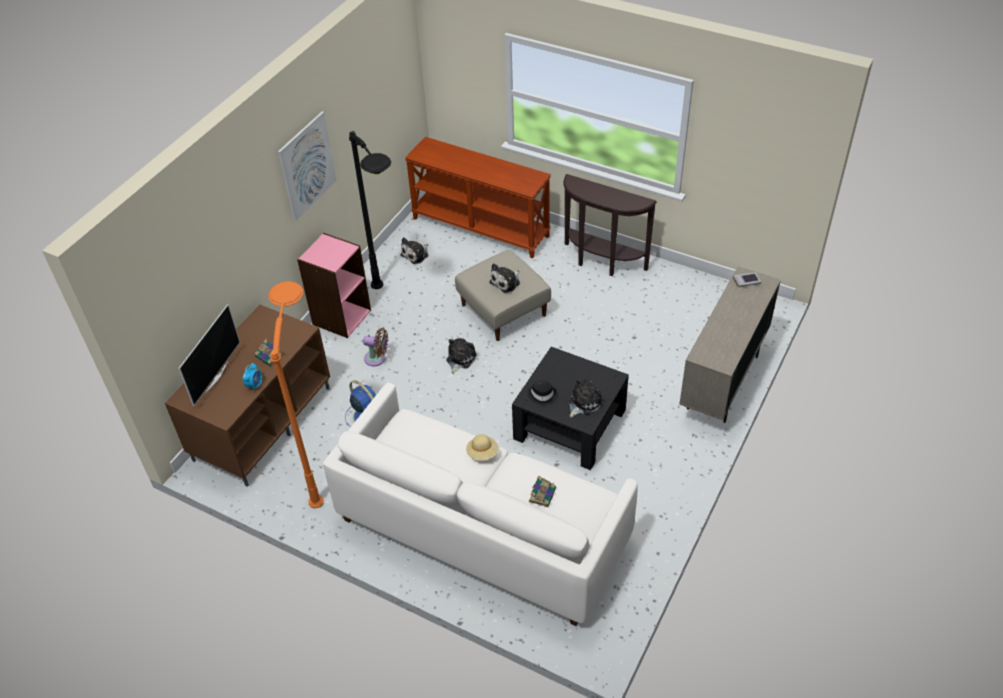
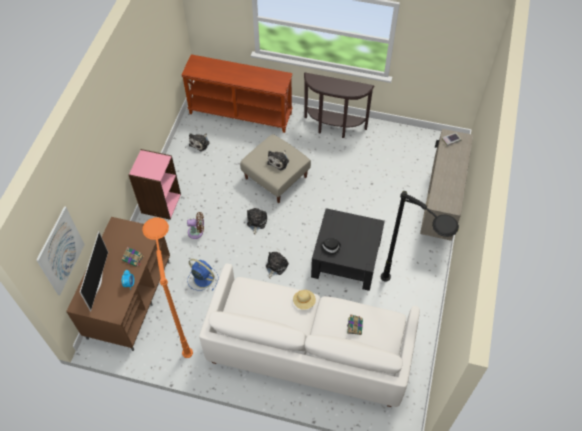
camera: 15 degrees left, 10 degrees up
picture [278,111,337,221] -> picture moved to [36,206,85,295]
black floor lamp [349,131,391,289] -> black floor lamp moved to [381,191,459,282]
plush toy [569,378,603,418] -> plush toy moved to [266,252,289,279]

